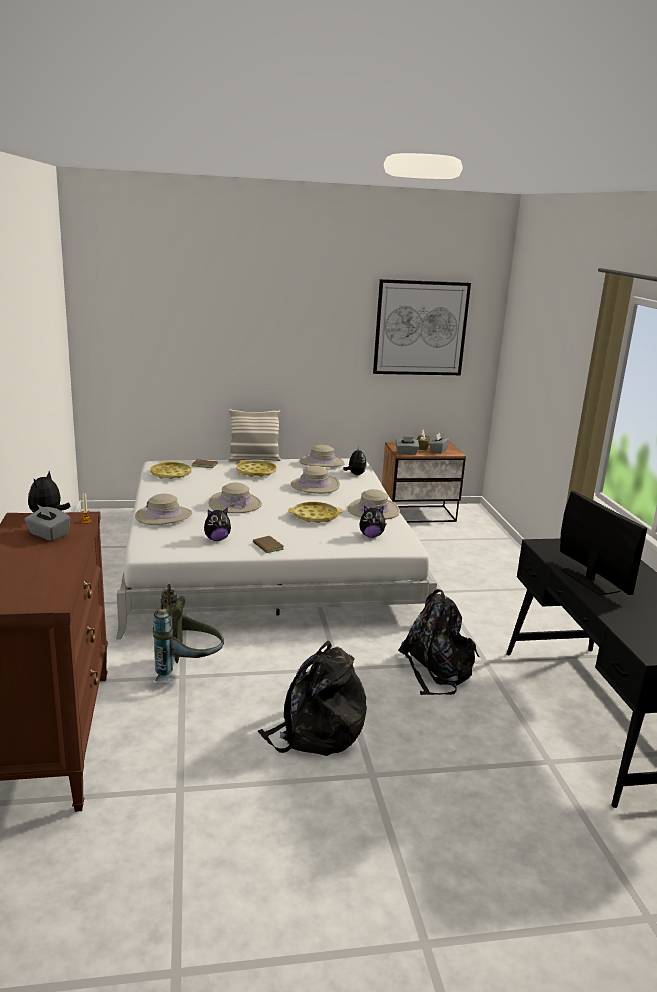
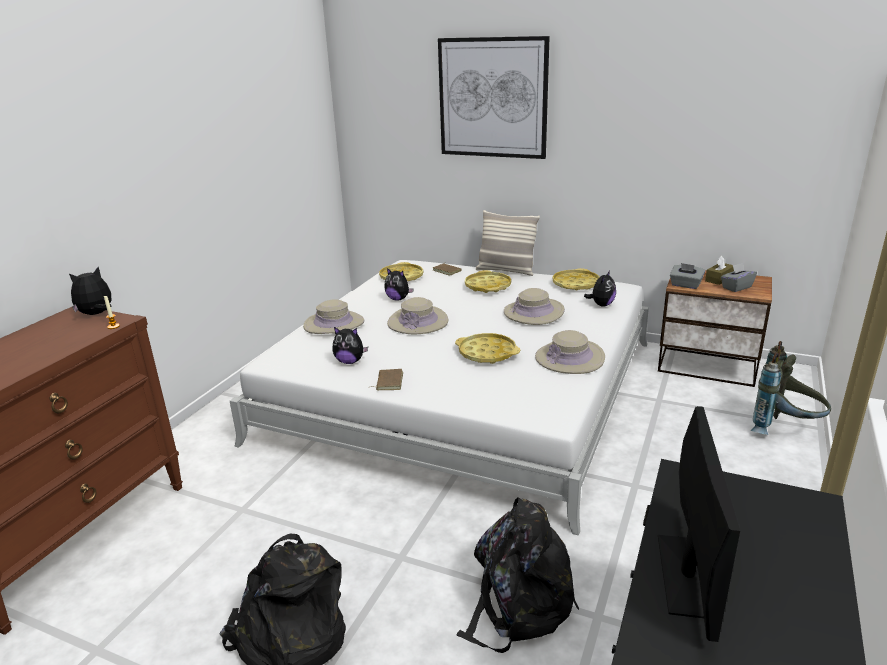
camera: 35 degrees right, 5 degrees up
grey tissue box [24,504,71,541] -> none
grey backpack [153,584,224,682] -> grey backpack moved to [751,341,831,435]
beige hat [300,445,345,467] -> yellow tray [553,268,600,290]
plush toy [359,506,387,538] -> plush toy moved to [384,268,414,301]
picture [373,279,471,375] -> picture moved to [438,36,550,159]

